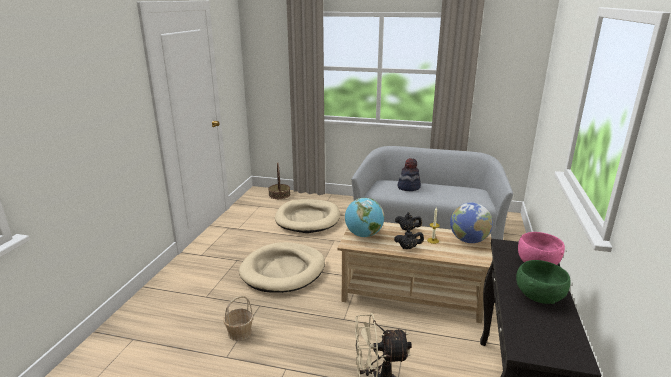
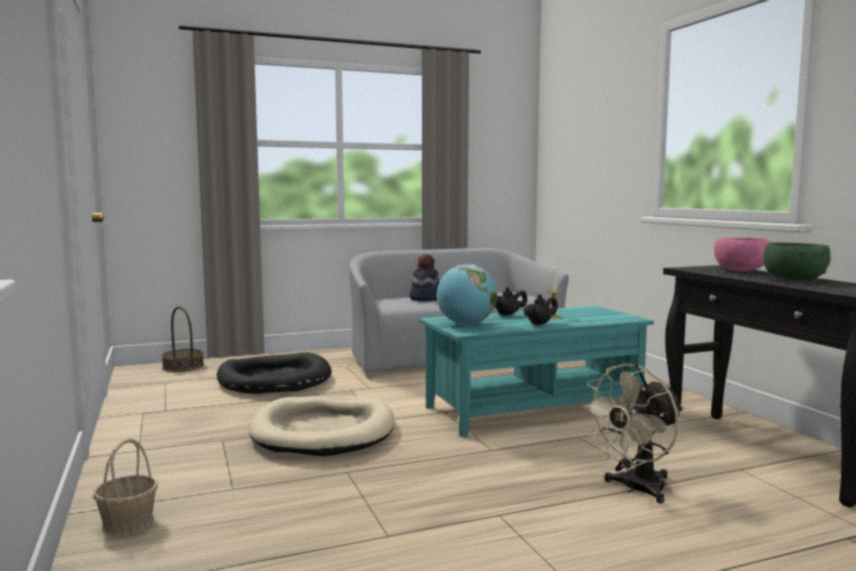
camera: 35 degrees left, 15 degrees down
basket [223,296,253,341] -> basket moved to [93,438,158,536]
beige dog bed [275,199,340,233] -> black dog bed [217,352,332,394]
beige coffee table [337,222,493,323] -> turquoise coffee table [419,306,654,437]
globe [450,202,493,243] -> none

